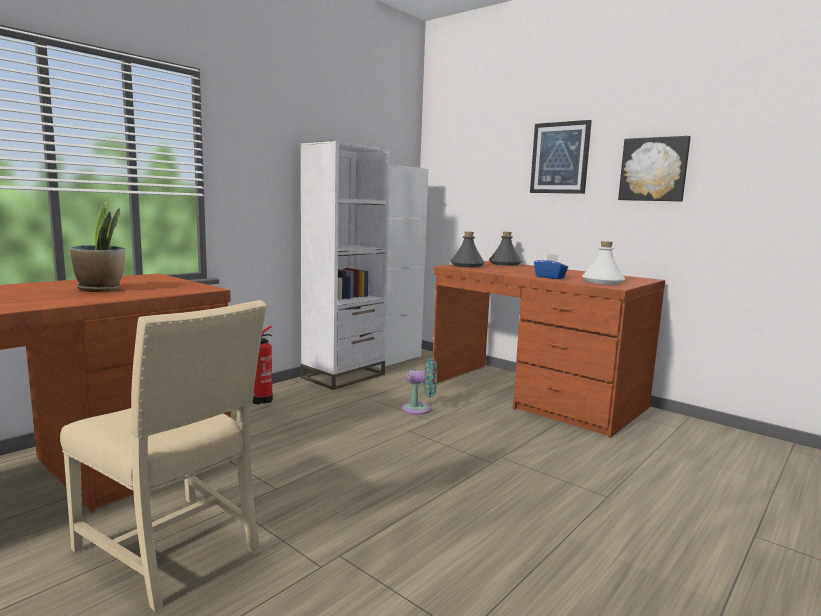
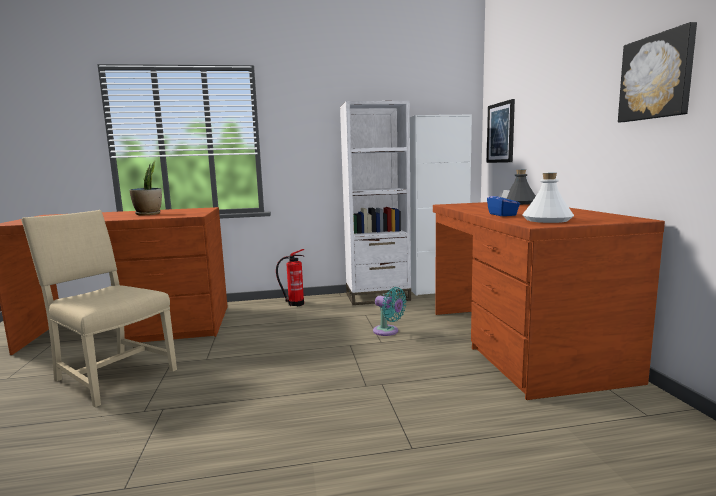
camera: 40 degrees right, 0 degrees up
beige chair [60,300,267,611] -> beige chair turned 135 degrees clockwise [21,210,177,407]
grey bottle [450,232,485,267] -> none
picture [530,120,592,194] -> picture moved to [487,99,515,163]

